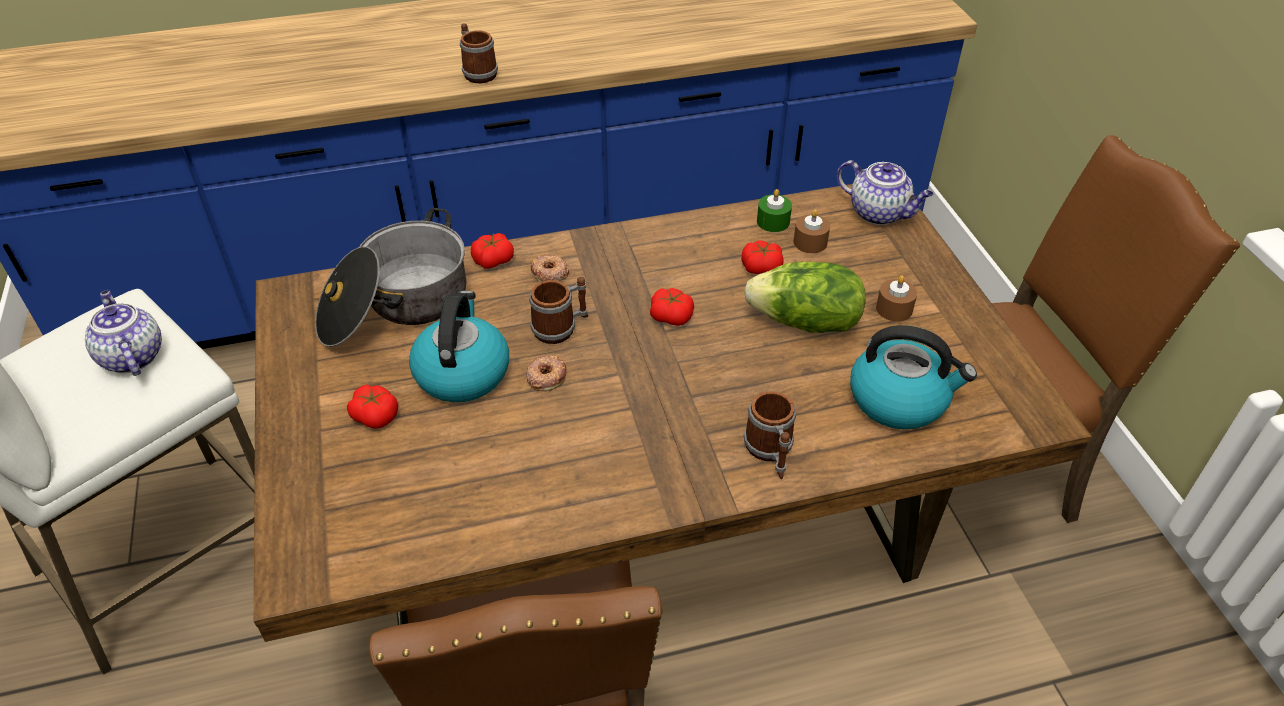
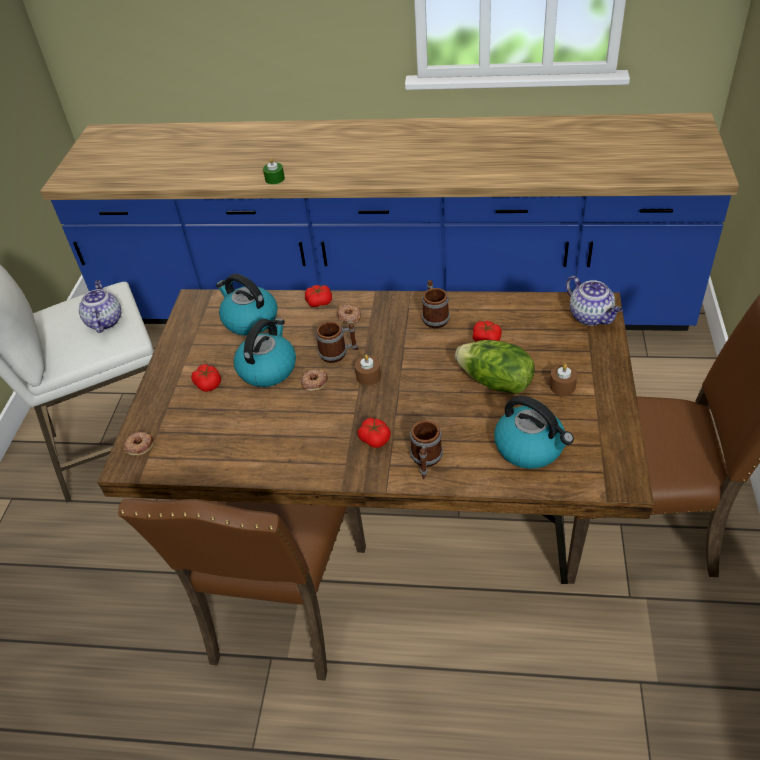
camera: 25 degrees right, 0 degrees up
cooking pot [315,208,466,347] -> kettle [216,274,278,336]
mug [460,23,498,83] -> mug moved to [422,280,450,328]
tomato [650,288,694,326] -> tomato moved to [357,418,391,448]
green candle [757,189,792,232] -> green candle moved to [263,158,285,185]
brown candle [793,210,830,253] -> brown candle moved to [355,355,381,385]
none -> donut [124,432,154,456]

